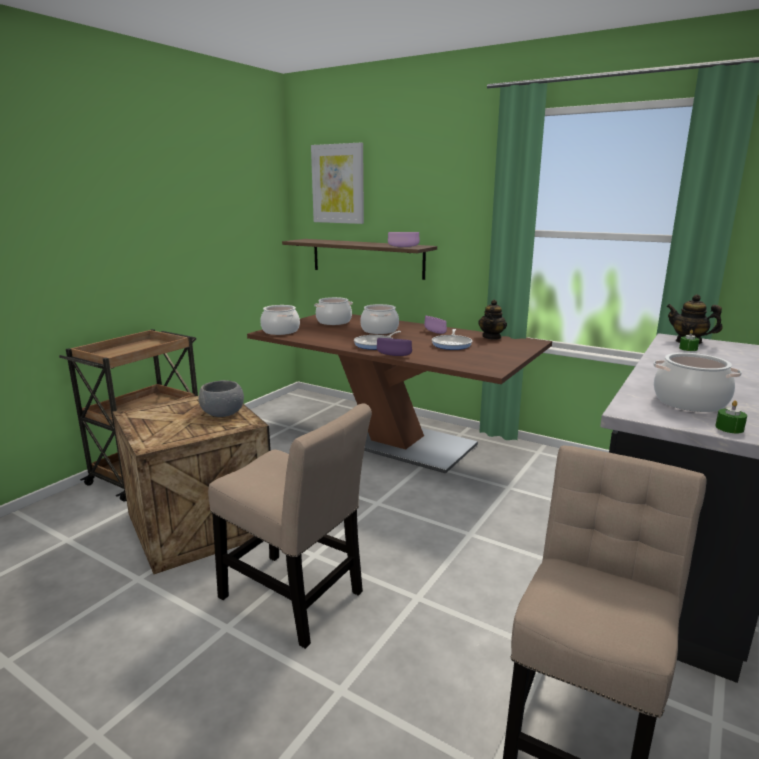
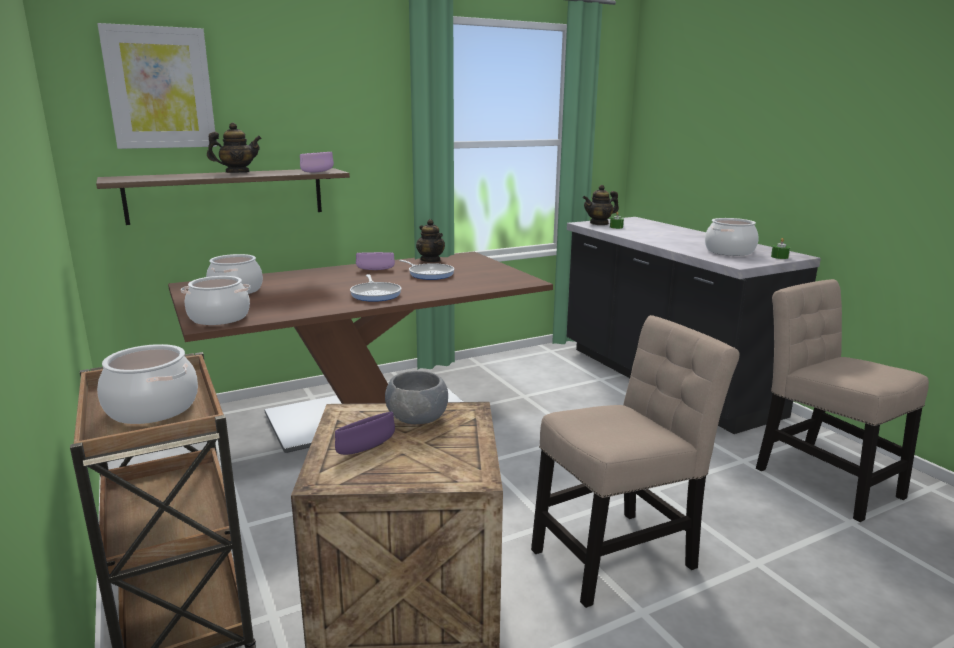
camera: 60 degrees left, 0 degrees up
cooking pot [360,304,399,334] -> cooking pot moved to [97,344,198,424]
purple bowl [377,338,412,356] -> purple bowl moved to [335,412,395,455]
none -> teapot [207,123,262,173]

